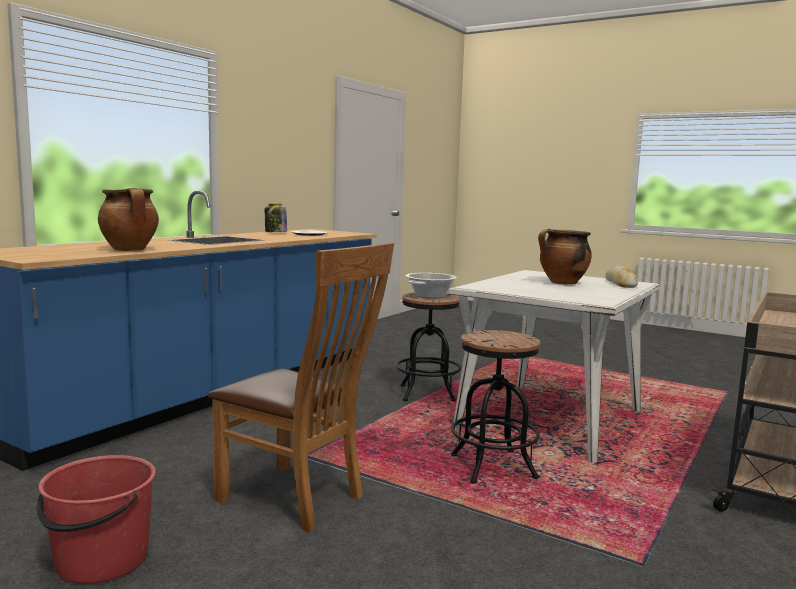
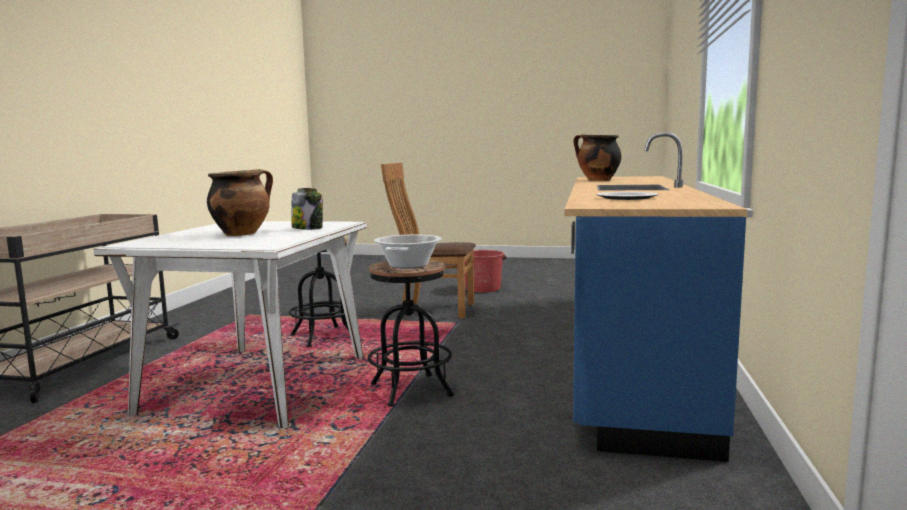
camera: 160 degrees right, 0 degrees up
jar [265,204,287,232] -> jar moved to [291,188,323,230]
bread [606,266,638,288] -> none

